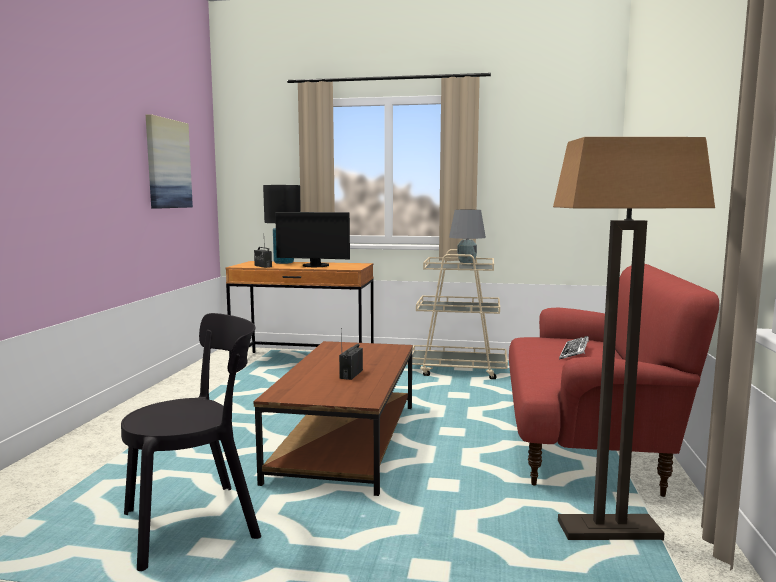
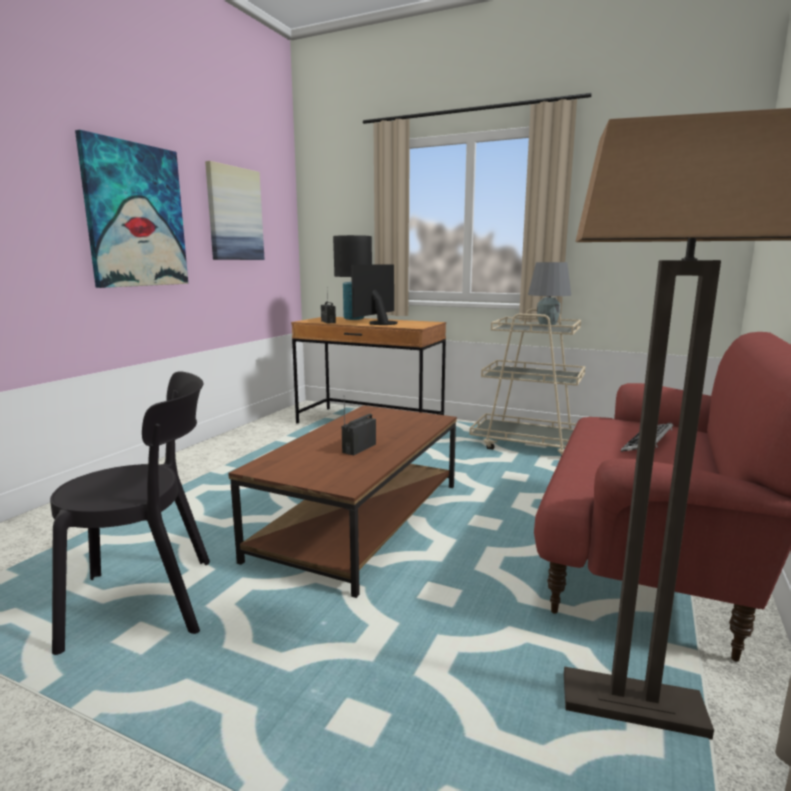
camera: 15 degrees right, 5 degrees up
monitor [275,212,350,267] -> monitor turned 90 degrees clockwise [351,264,397,325]
none -> picture [75,130,188,288]

